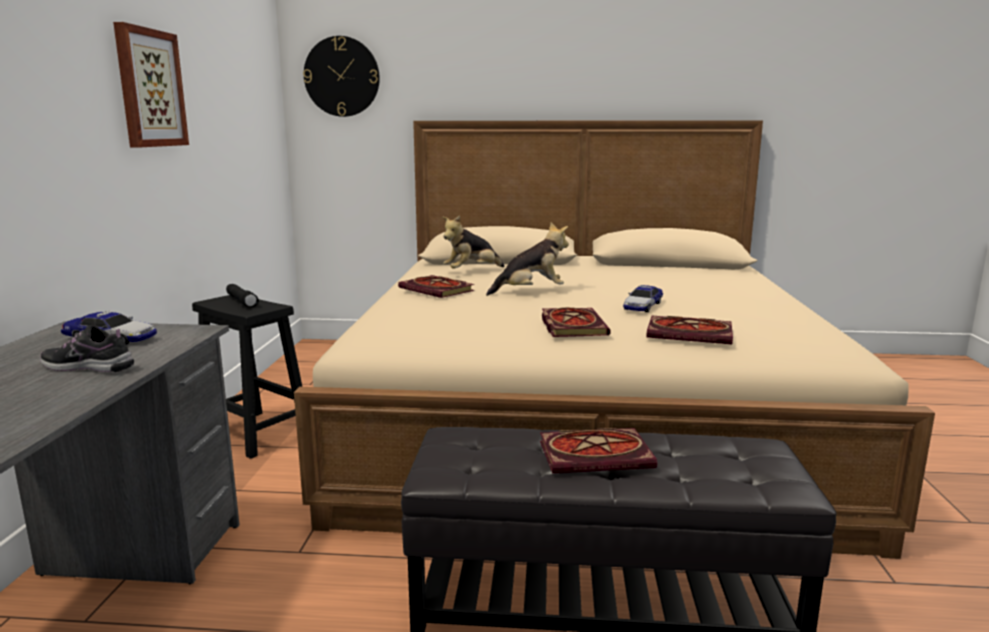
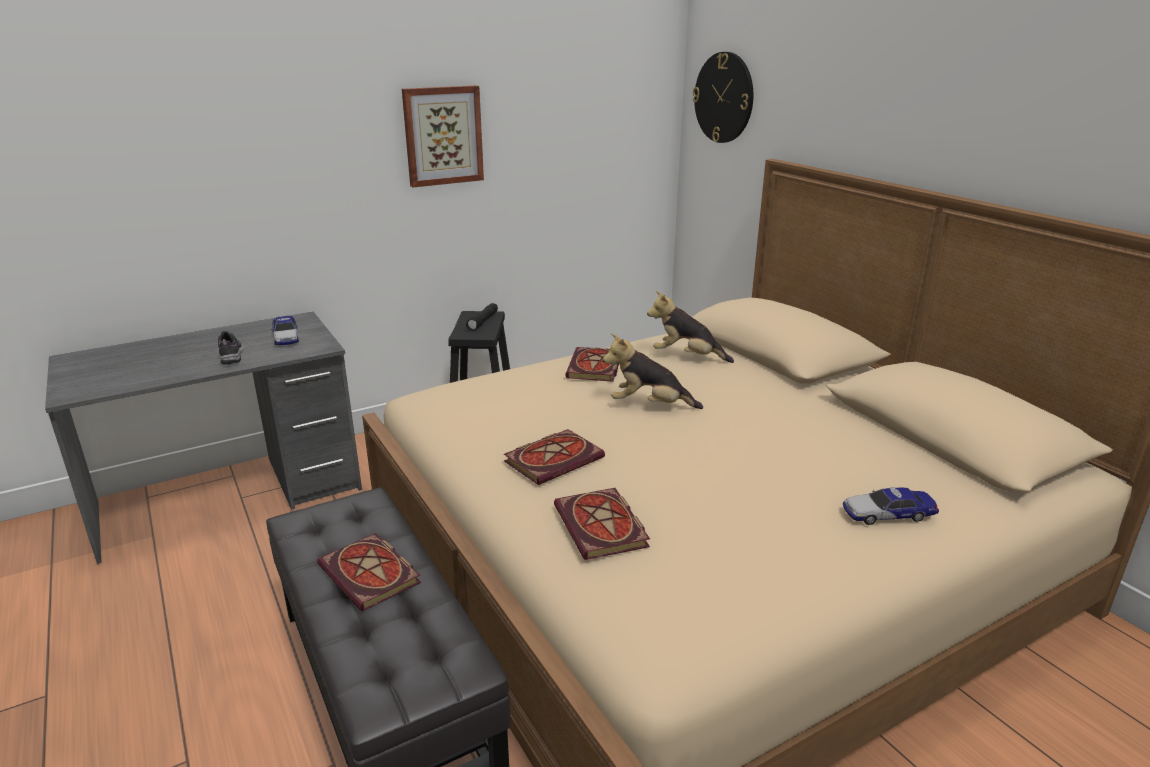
camera: 55 degrees right, 10 degrees up
plush toy [486,223,569,296] -> plush toy turned 150 degrees clockwise [603,333,703,409]
toy car [623,285,663,312] -> toy car moved to [843,487,939,525]

